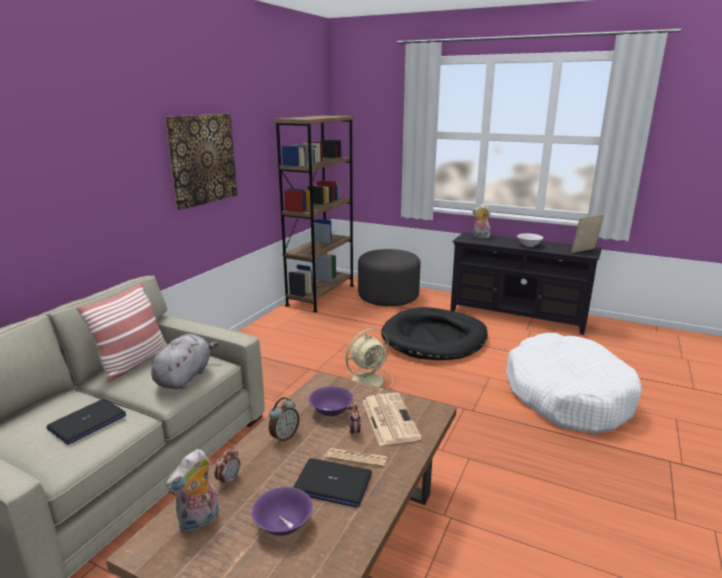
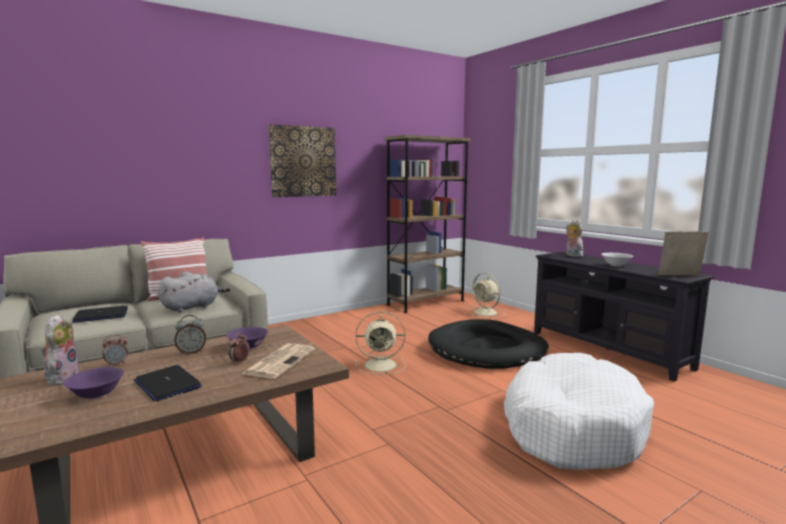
camera: 30 degrees right, 10 degrees down
plush toy [166,449,219,534] -> plush toy turned 105 degrees clockwise [38,314,79,386]
newspaper [327,448,387,467] -> none
grey ottoman [358,249,420,306] -> beige fan [468,273,505,318]

